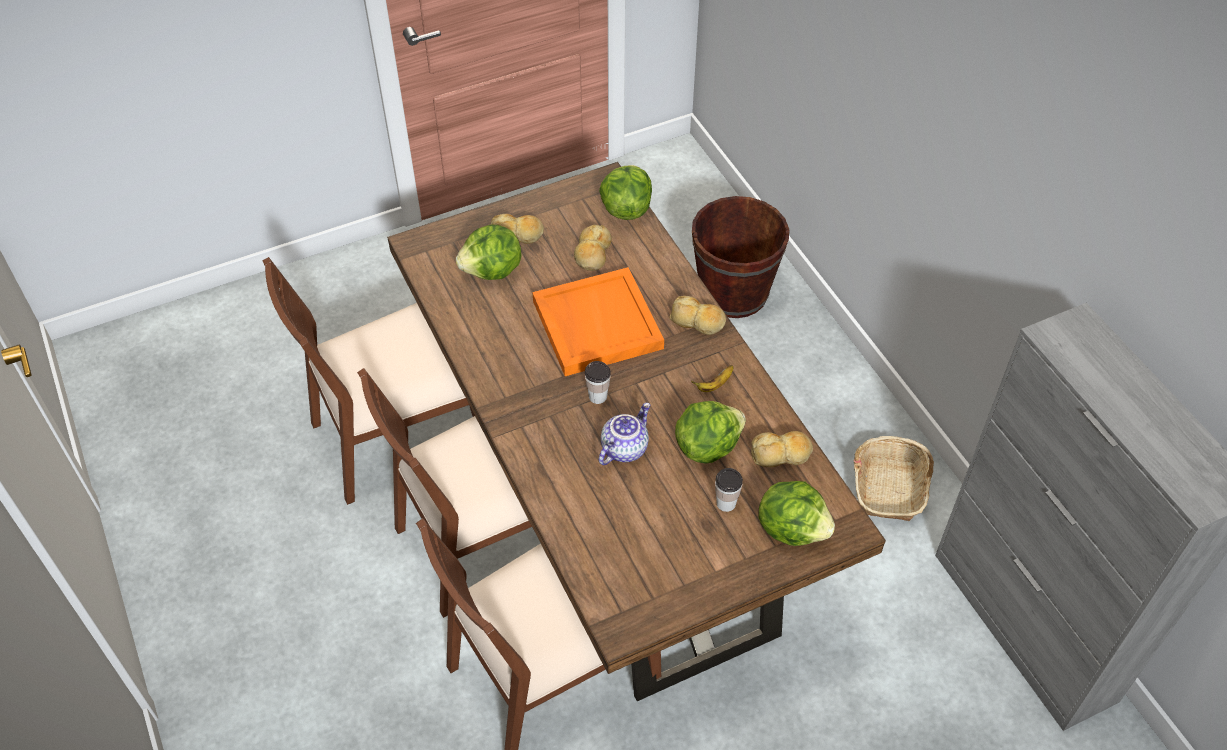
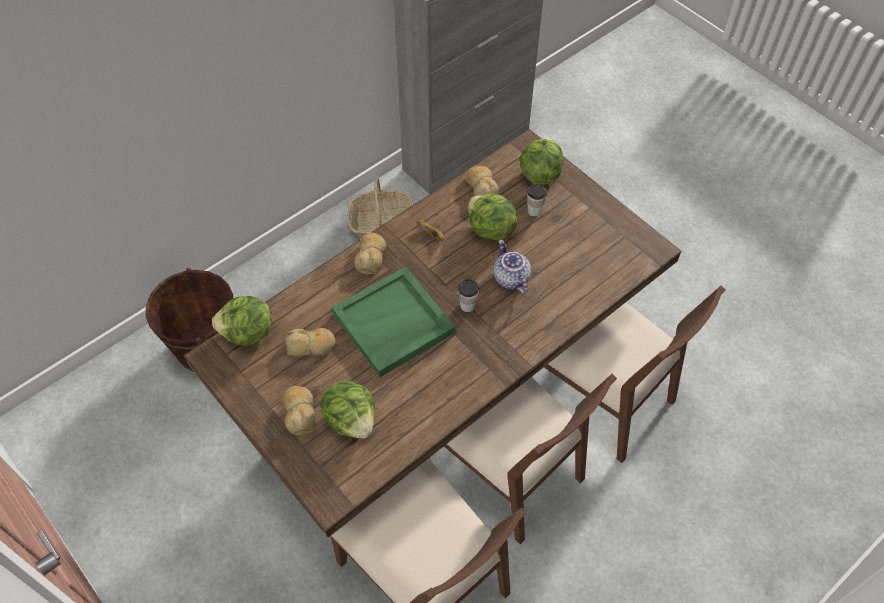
camera: 105 degrees left, 5 degrees up
orange tray [532,267,664,376] -> green tray [332,267,455,377]
teapot [599,403,650,465] -> teapot turned 45 degrees clockwise [494,240,531,294]

